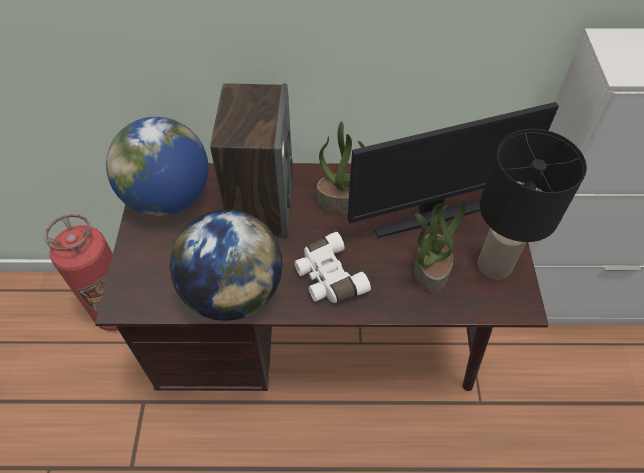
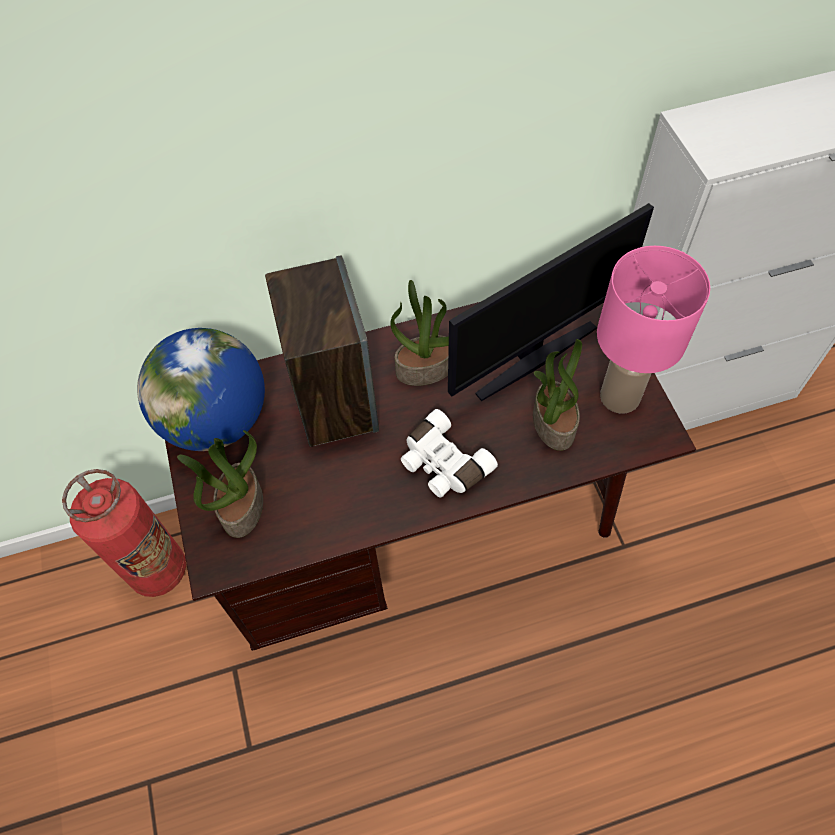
camera: 15 degrees left, 5 degrees up
globe [170,209,283,321] -> none
black table lamp [478,129,587,279] -> pink table lamp [597,246,710,414]
none -> potted plant [177,430,263,538]

